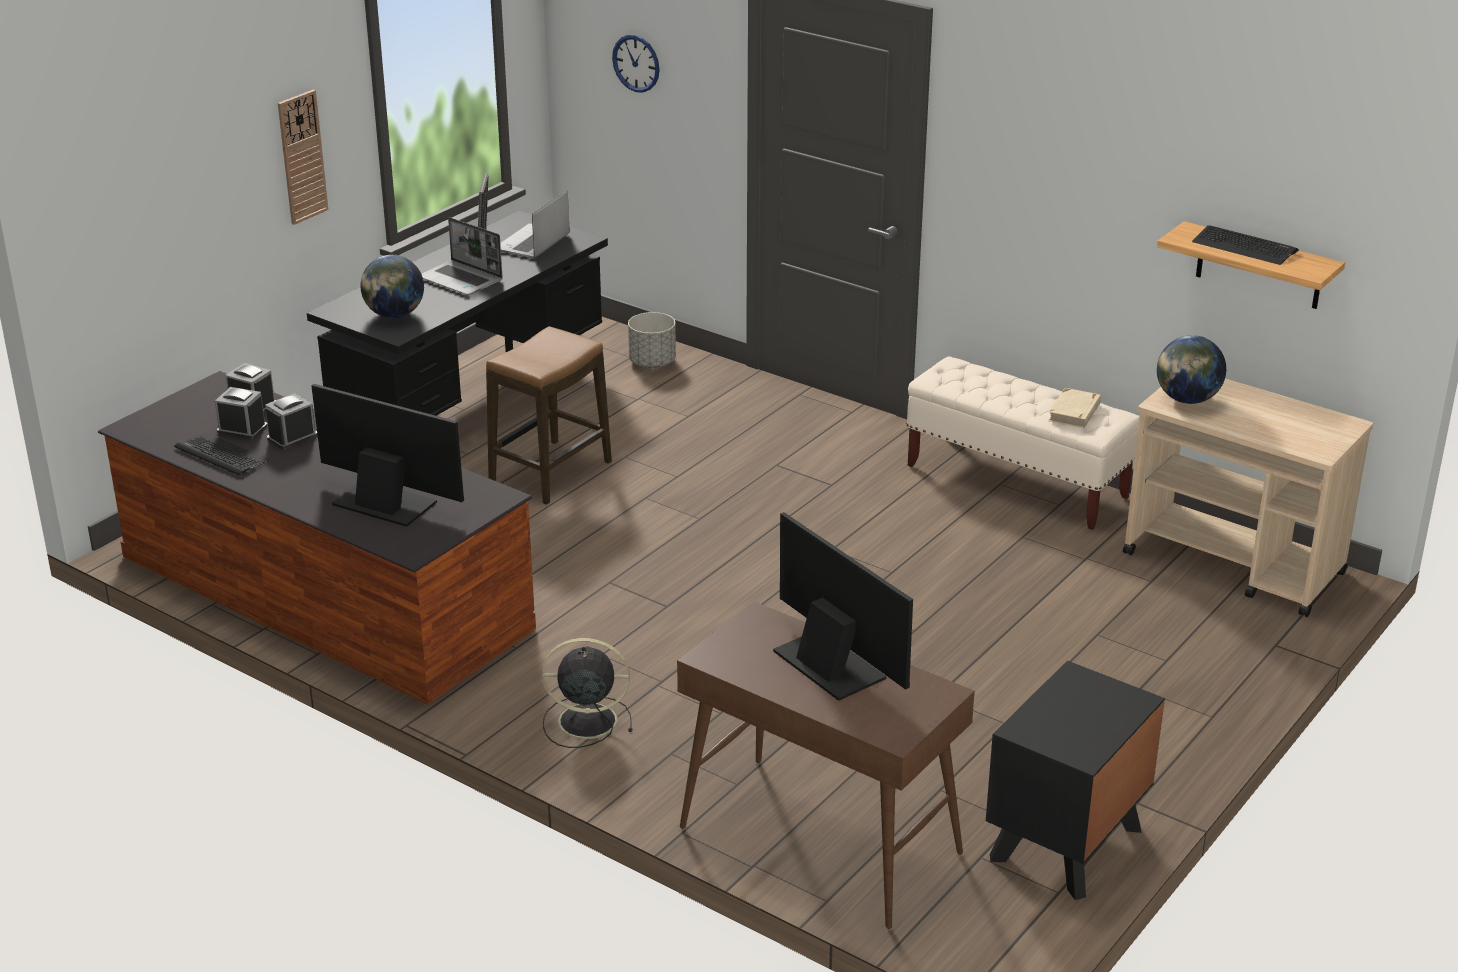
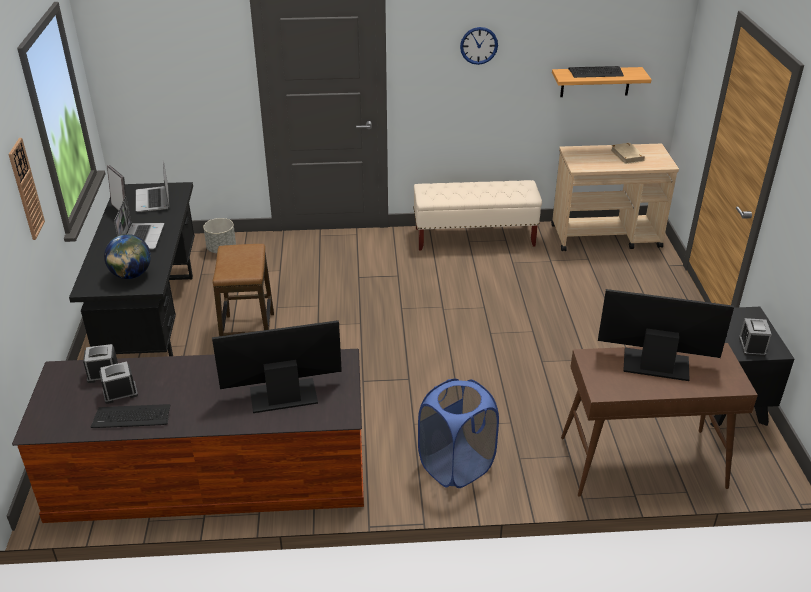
camera: 40 degrees left, 5 degrees up
alarm clock [265,393,318,450] -> alarm clock moved to [739,318,772,357]
laptop [421,217,503,295] -> laptop turned 90 degrees counterclockwise [114,196,164,250]
black fan [542,638,632,748] -> blue laundry basket [418,379,499,488]
wall clock [612,35,660,93] -> wall clock moved to [460,27,498,65]
beige book [1048,388,1101,428] -> beige book moved to [611,143,645,164]
globe [1157,335,1226,404] -> none

